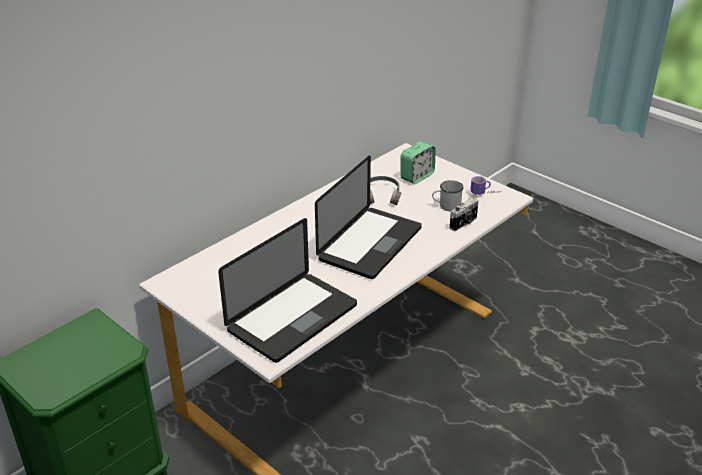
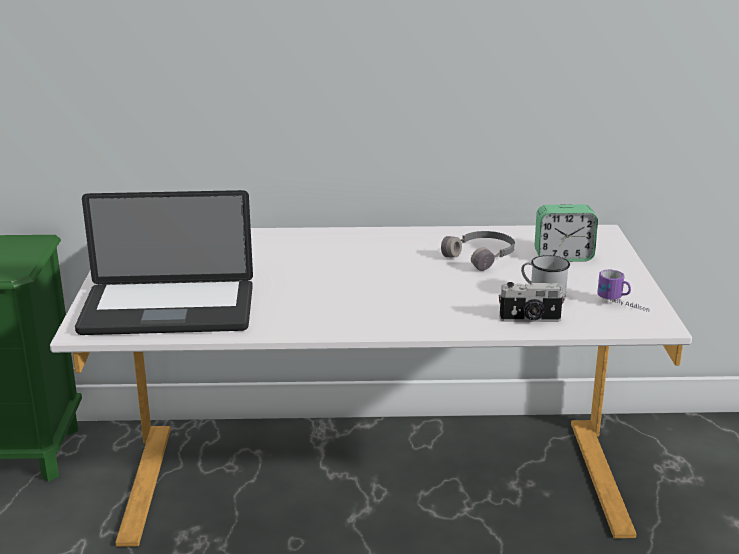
camera: 45 degrees right, 10 degrees down
laptop [315,156,422,279] -> none

